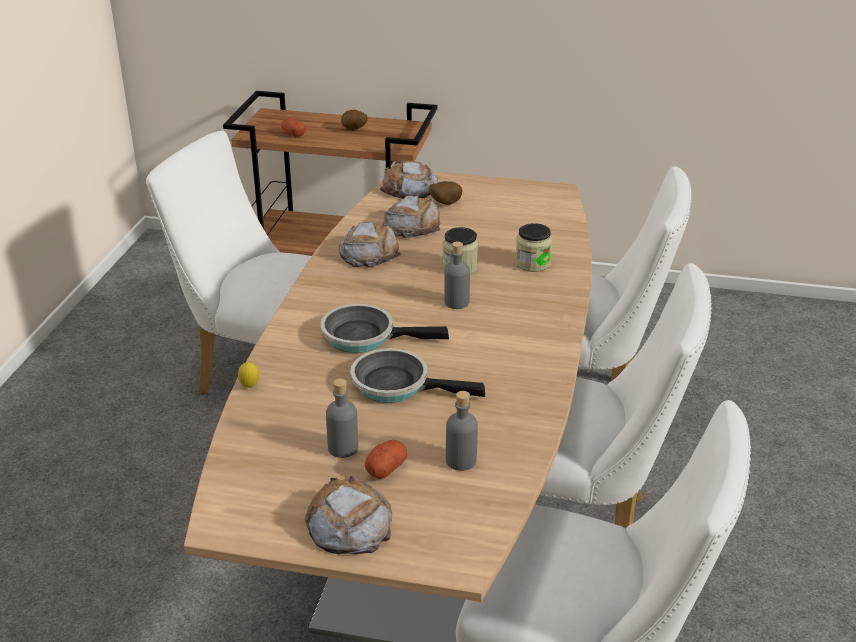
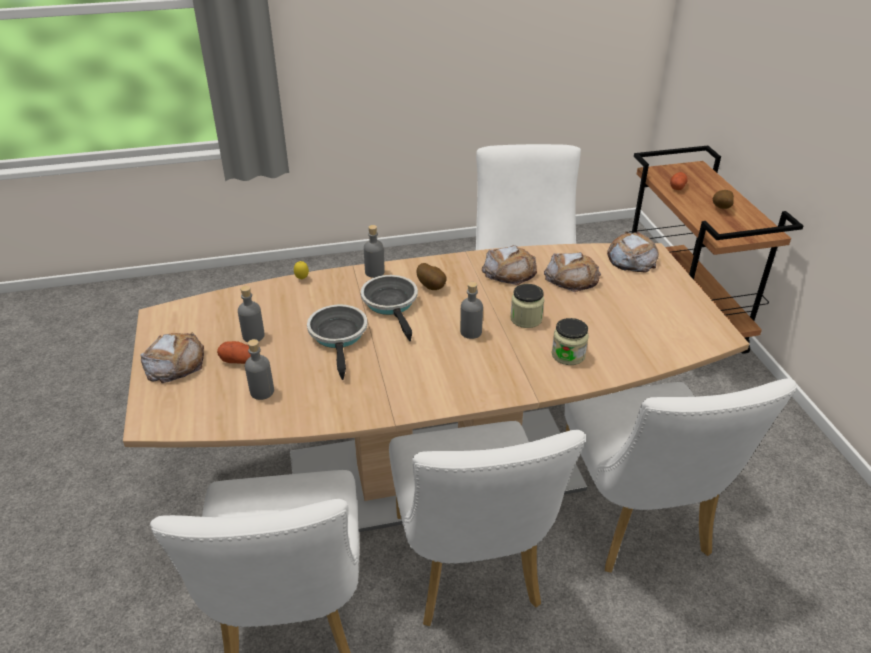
camera: 65 degrees right, 5 degrees up
potato [429,181,463,205] -> potato moved to [417,263,447,290]
none -> grey bottle [364,225,385,278]

